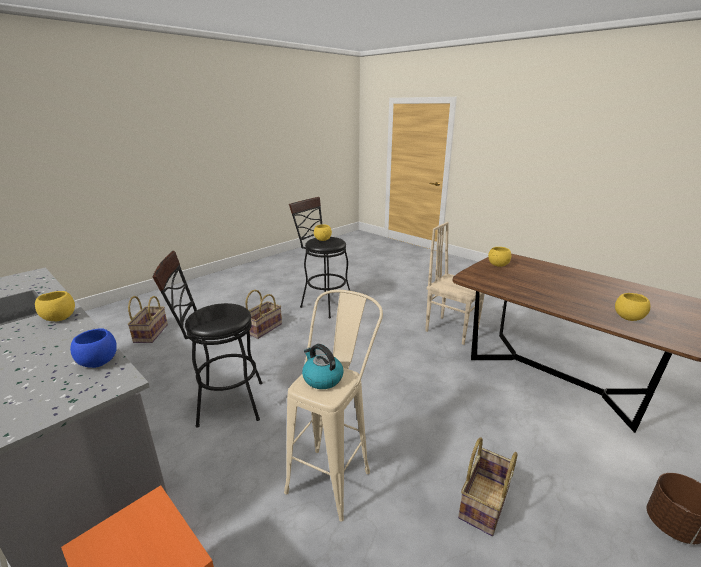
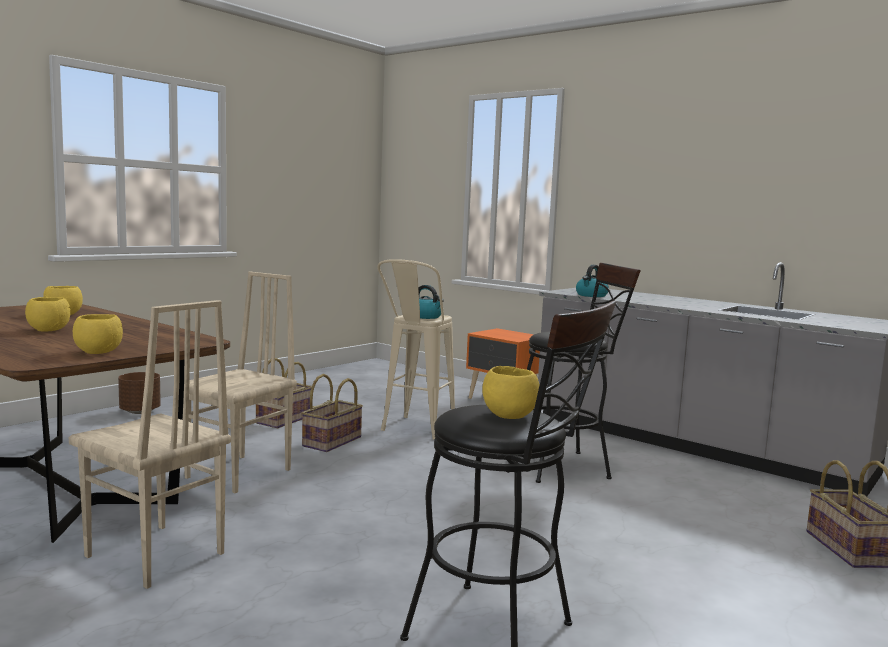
camera: 175 degrees right, 15 degrees down
yellow bowl [35,291,75,321] -> yellow bowl moved to [25,297,70,332]
blue bowl [70,328,117,368] -> kettle [576,265,609,297]
basket [245,290,282,339] -> basket moved to [301,374,363,452]
none -> beige chair [183,272,297,493]

